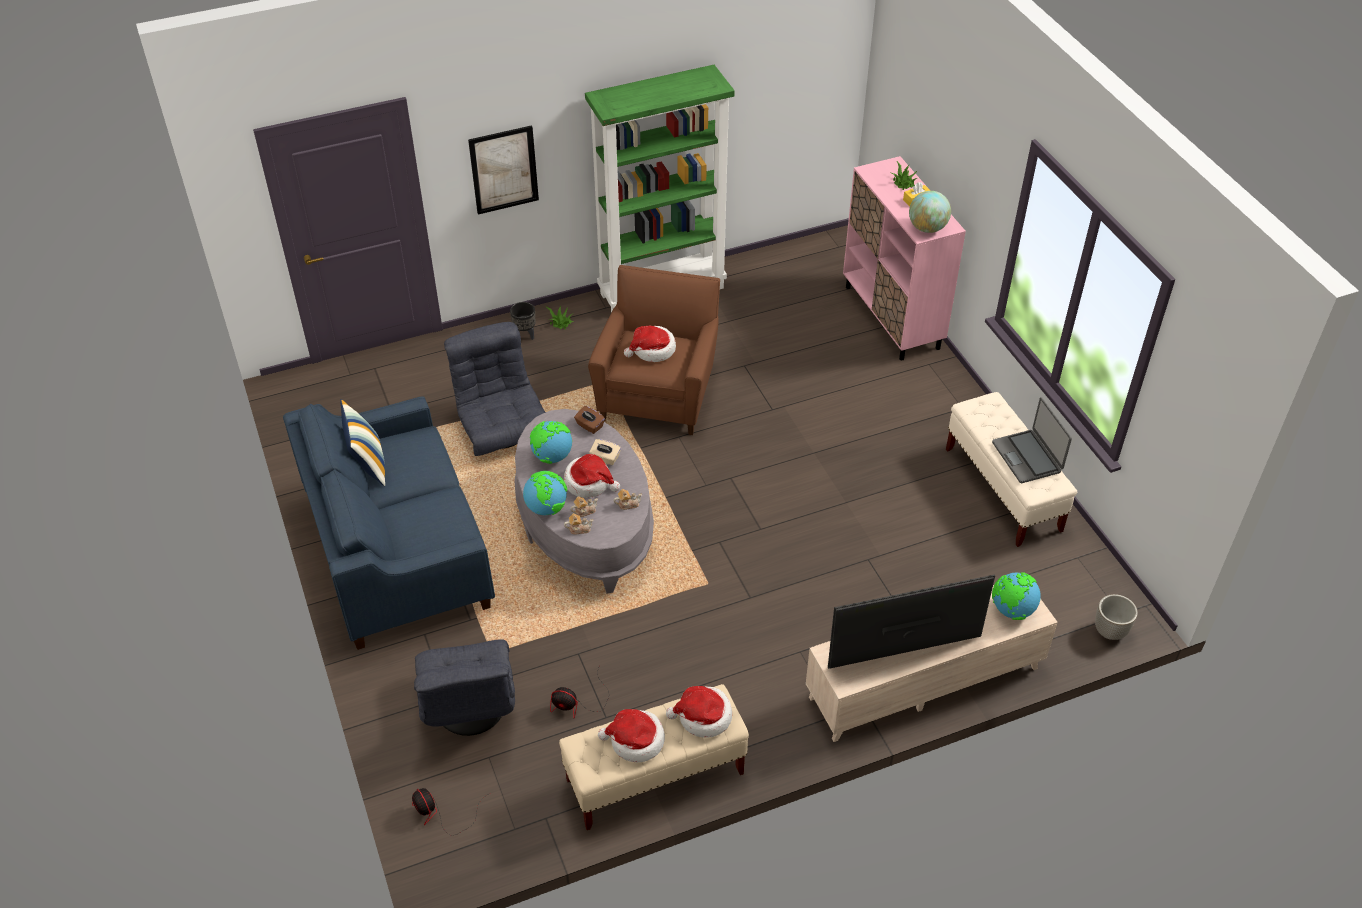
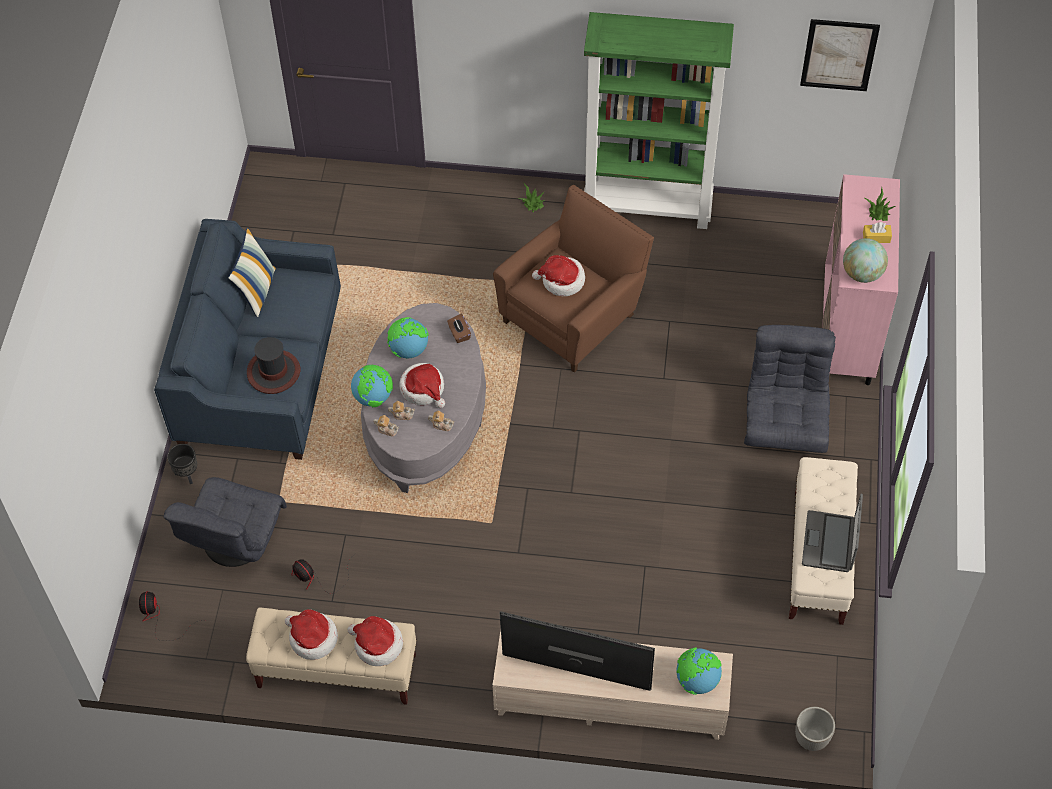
camera: 30 degrees right, 10 degrees up
grey armchair [444,322,546,456] -> grey armchair moved to [744,325,836,453]
picture [468,125,539,215] -> picture moved to [800,19,880,91]
black planter [510,302,536,340] -> black planter moved to [167,444,197,484]
beige tissue box [589,439,621,466] -> none
none -> hat [247,337,300,394]

